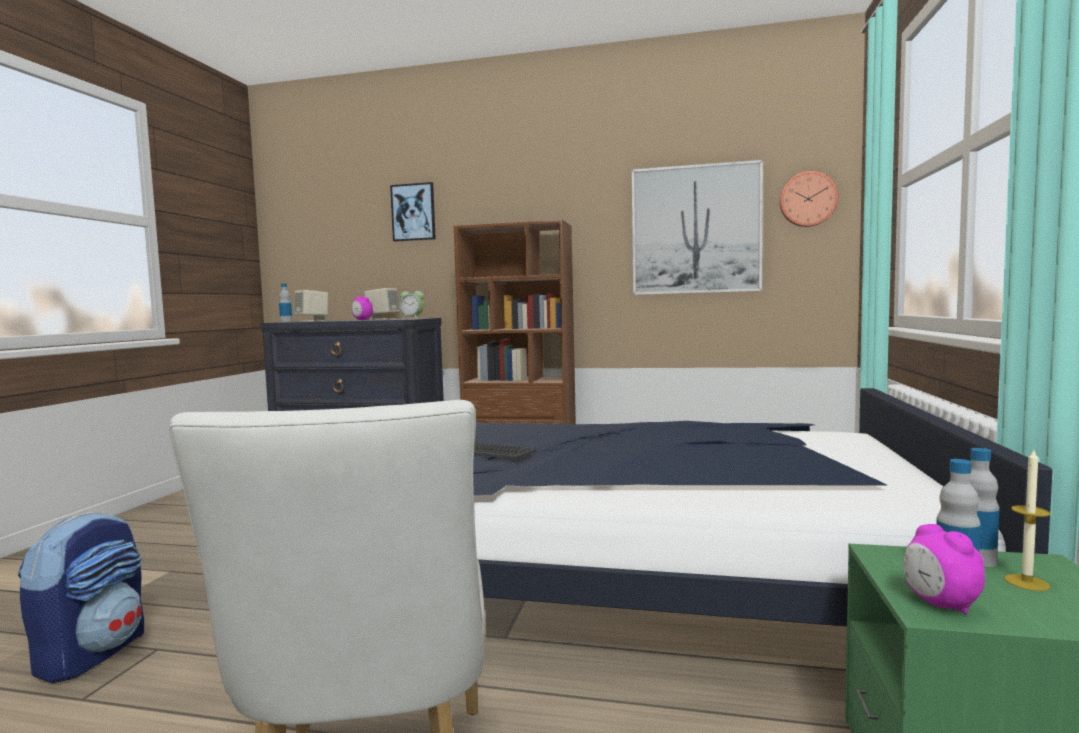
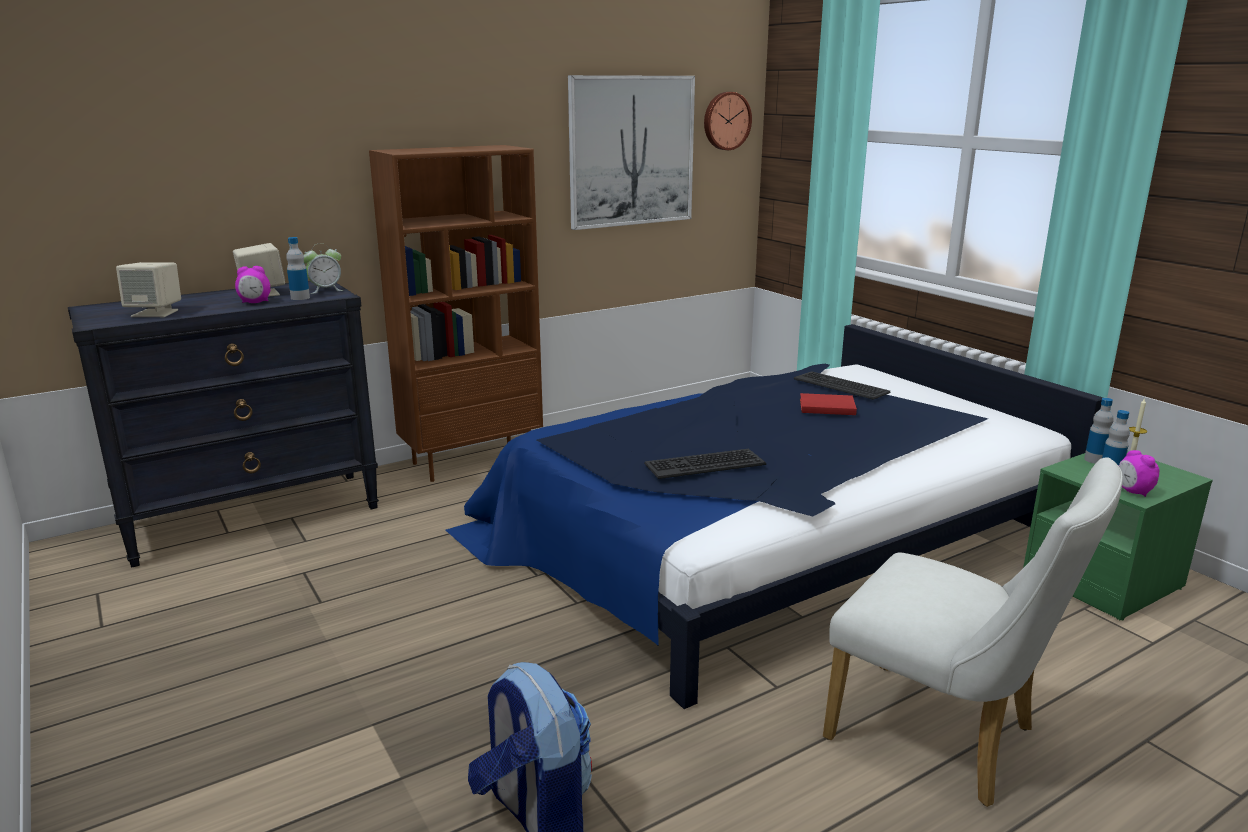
camera: 45 degrees left, 15 degrees up
bottle [279,284,292,322] -> bottle moved to [286,237,310,300]
picture [390,182,436,242] -> none
alarm clock [903,524,985,614] -> alarm clock turned 45 degrees clockwise [1119,450,1159,497]
none -> keyboard [794,371,890,400]
none -> red book [800,393,857,415]

